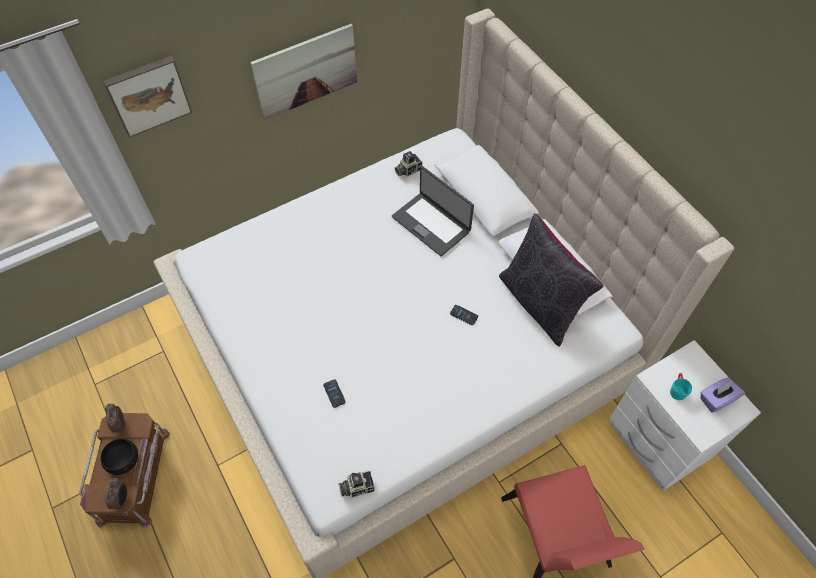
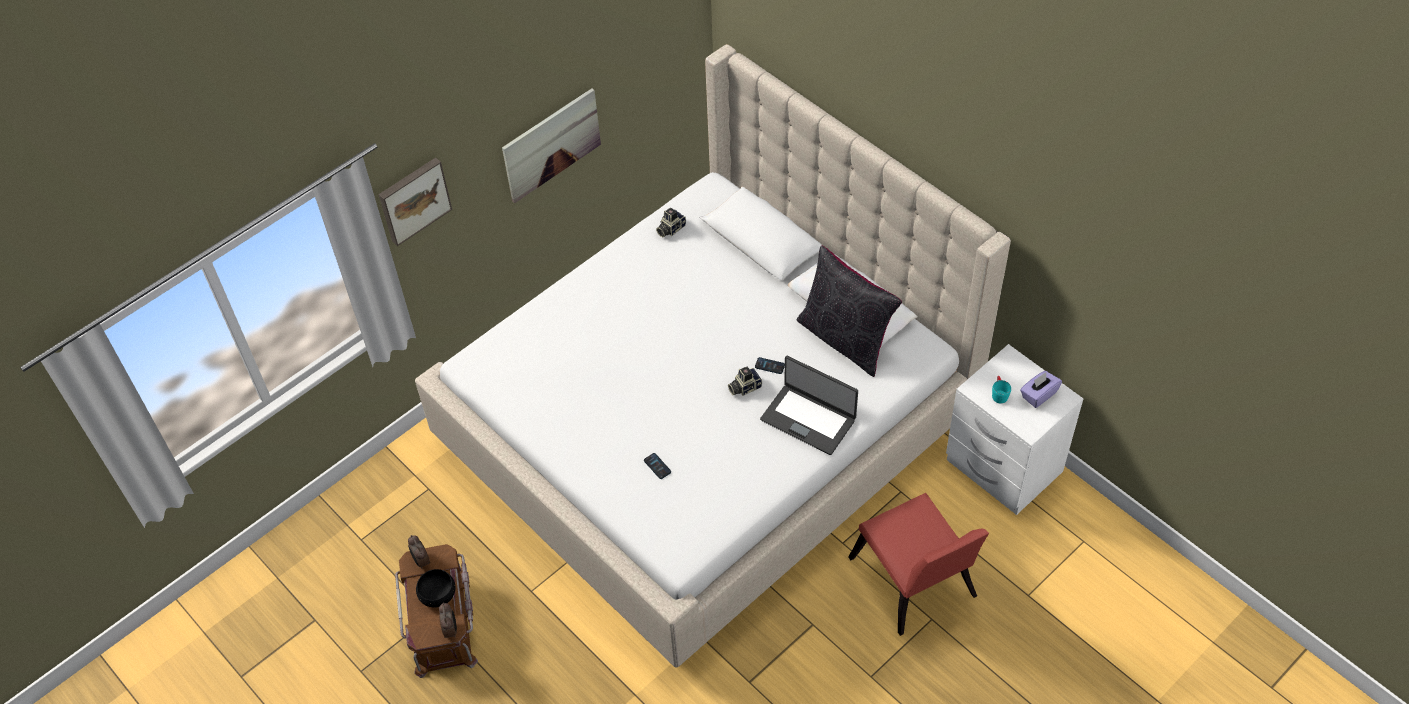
camera: 10 degrees left, 5 degrees down
camera [338,470,375,498] -> camera moved to [728,366,762,396]
laptop [392,166,474,256] -> laptop moved to [760,356,858,455]

